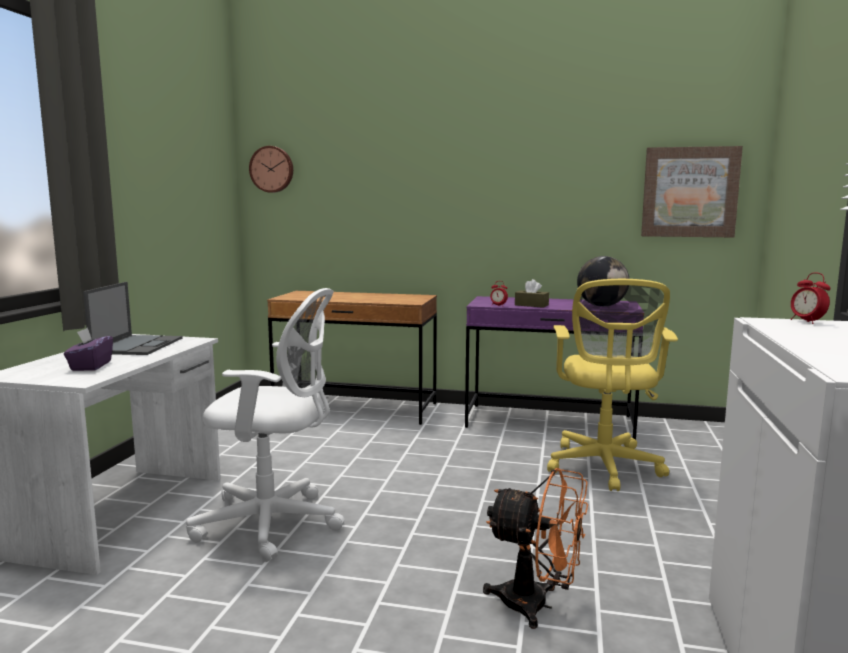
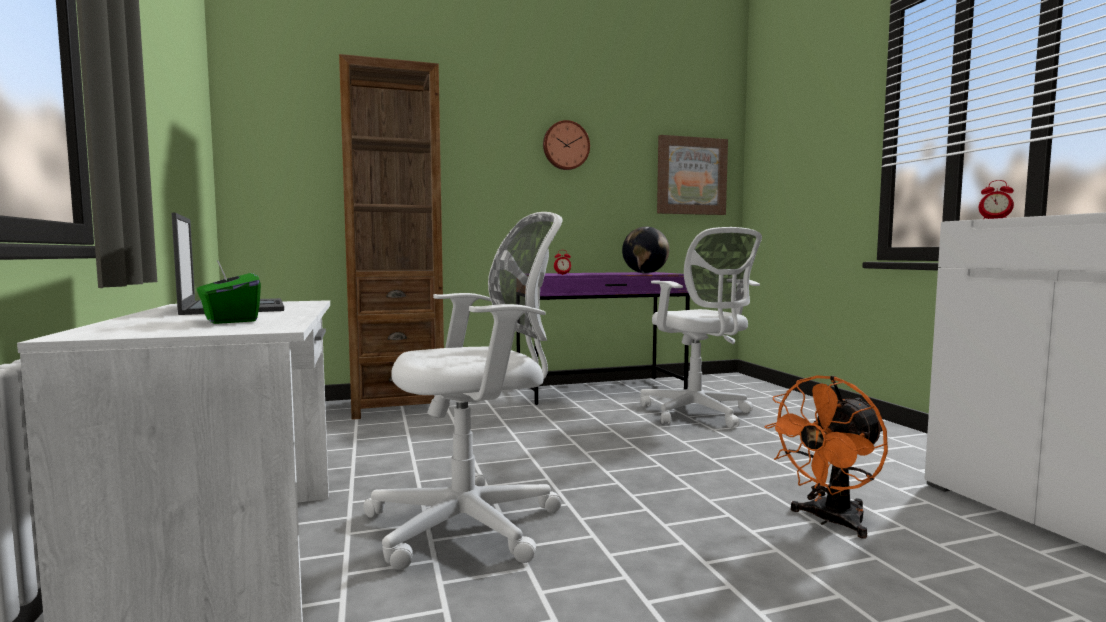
camera: 30 degrees left, 5 degrees down
purple tissue box [64,328,113,371] -> green tissue box [197,260,261,324]
wall clock [249,146,293,193] -> wall clock moved to [543,120,590,170]
brown desk [267,291,437,425] -> brown bookcase [339,54,444,420]
orange fan [483,468,588,629] -> orange fan turned 150 degrees clockwise [764,375,888,539]
brown tissue box [515,279,549,308] -> none
yellow office chair [547,279,678,491] -> white office chair [640,227,762,428]

